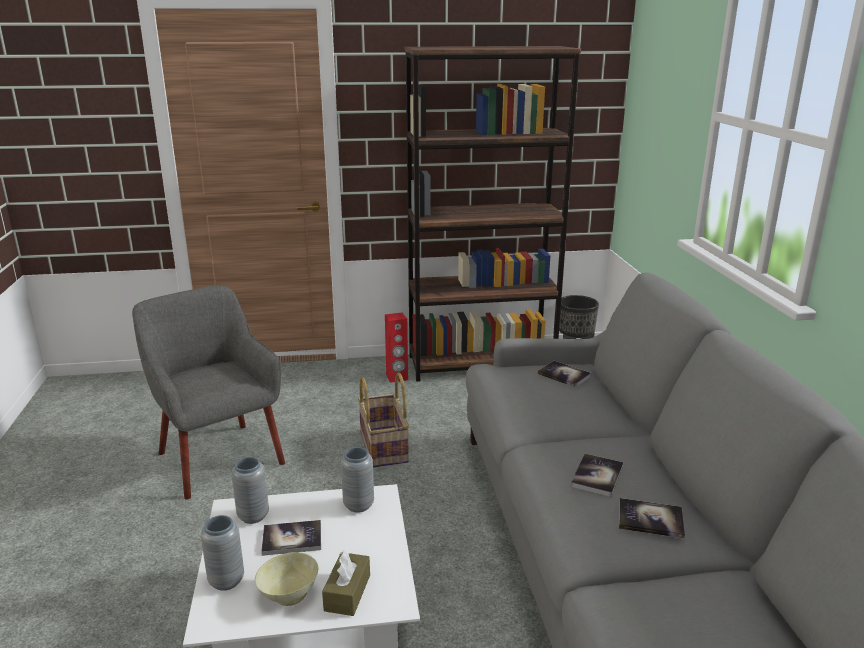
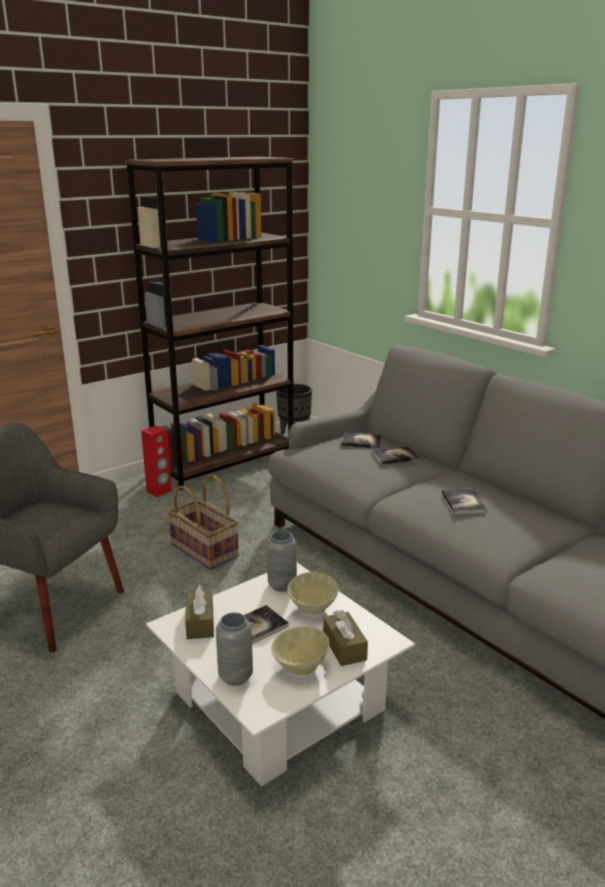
camera: 30 degrees left, 0 degrees up
grey vase [231,457,269,524] -> brown tissue box [185,585,214,639]
book [619,498,685,538] -> book moved to [372,446,420,465]
none -> beige bowl [287,572,339,615]

